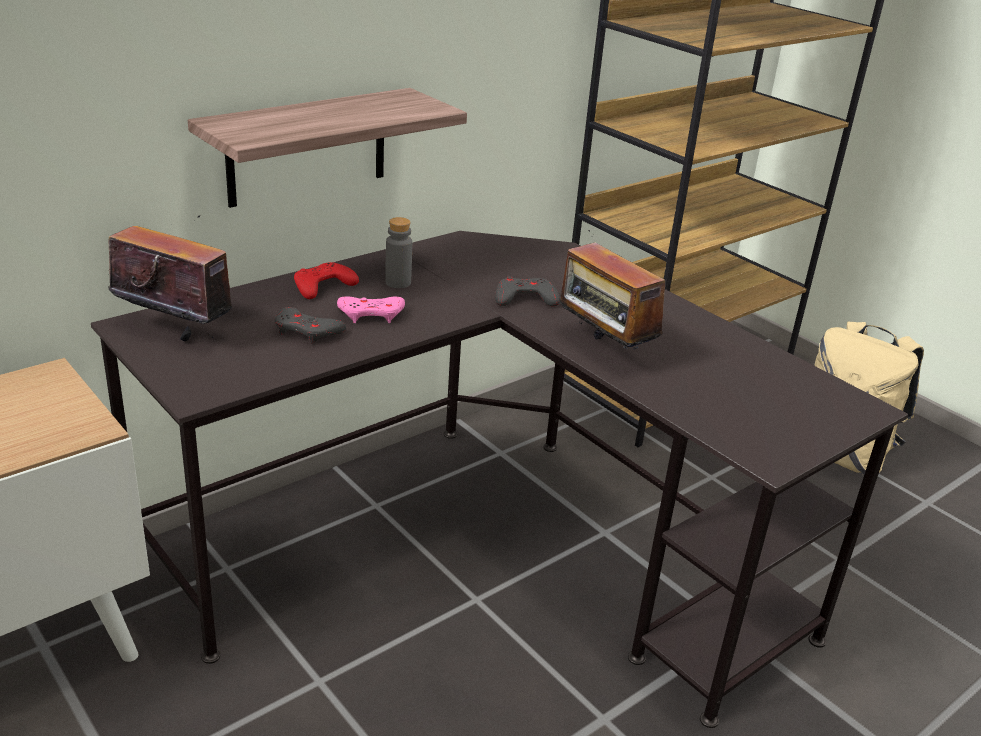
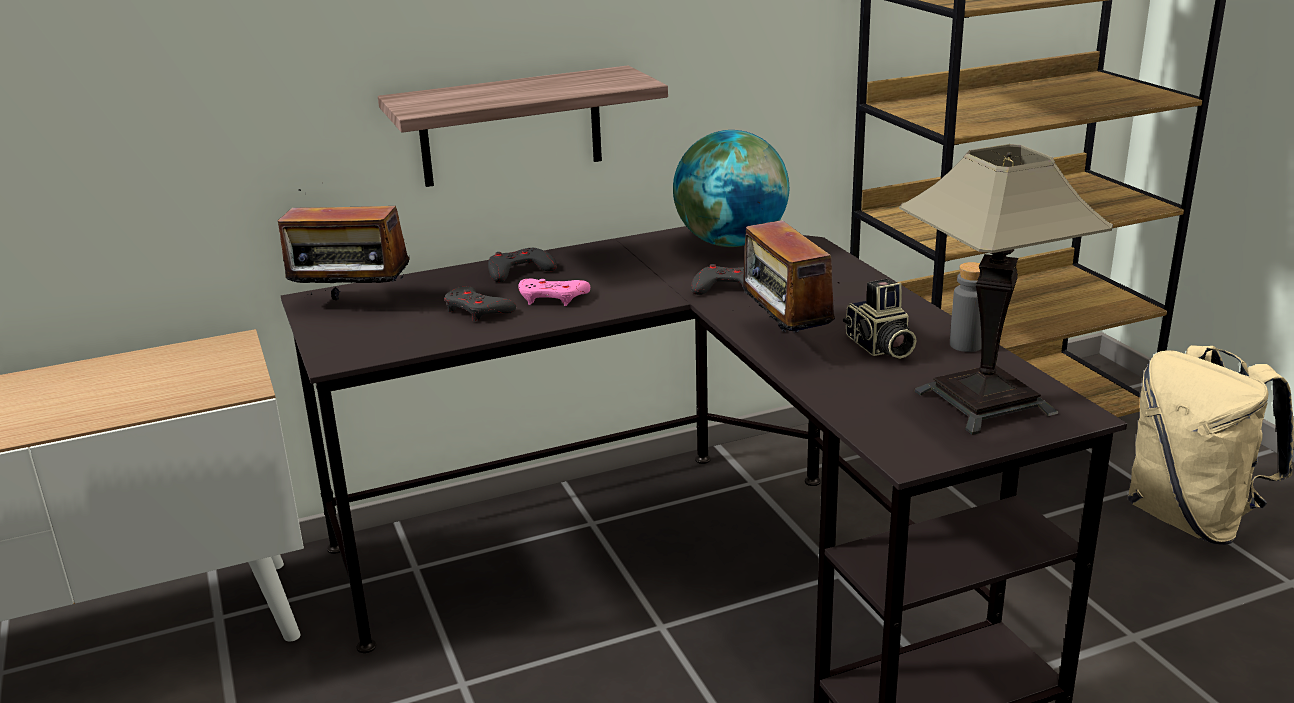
camera: 20 degrees right, 5 degrees down
radio [108,215,232,341] -> radio turned 150 degrees clockwise [278,189,410,300]
red game controller [294,262,359,299] -> grey game controller [488,248,557,282]
grey bottle [385,217,412,288] -> grey bottle moved to [950,262,981,352]
none -> globe [673,130,789,247]
none -> camera [843,279,916,359]
none -> table lamp [899,144,1113,435]

